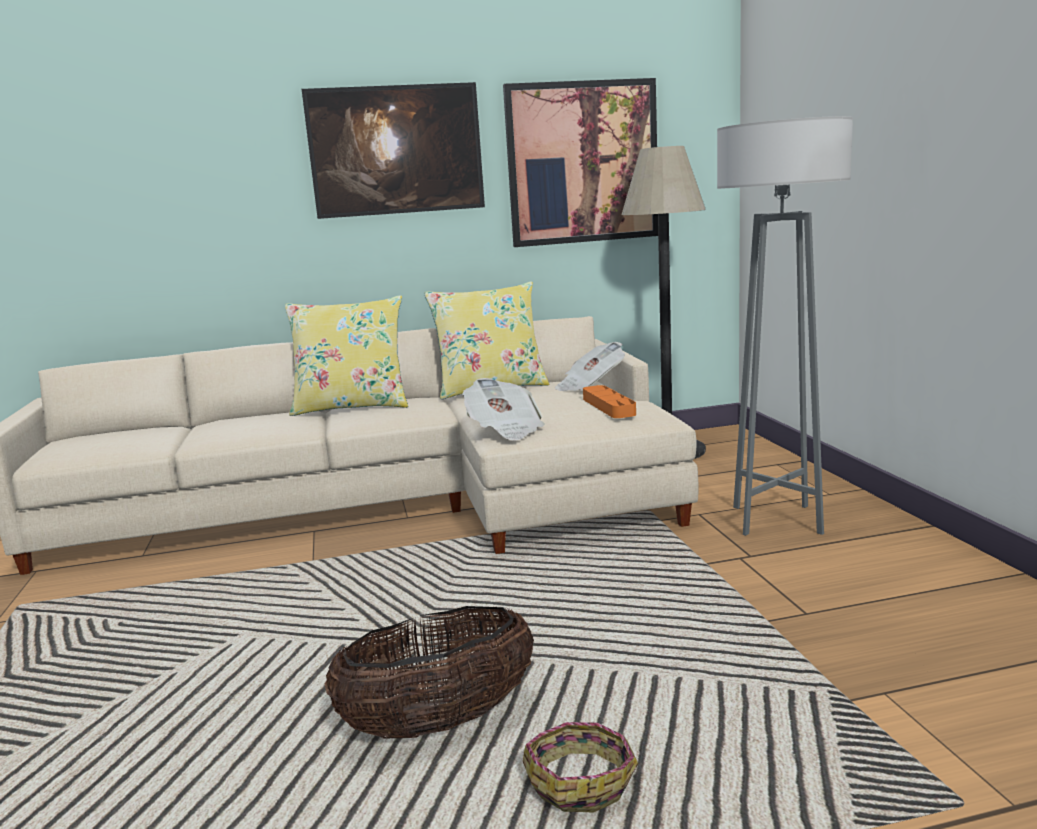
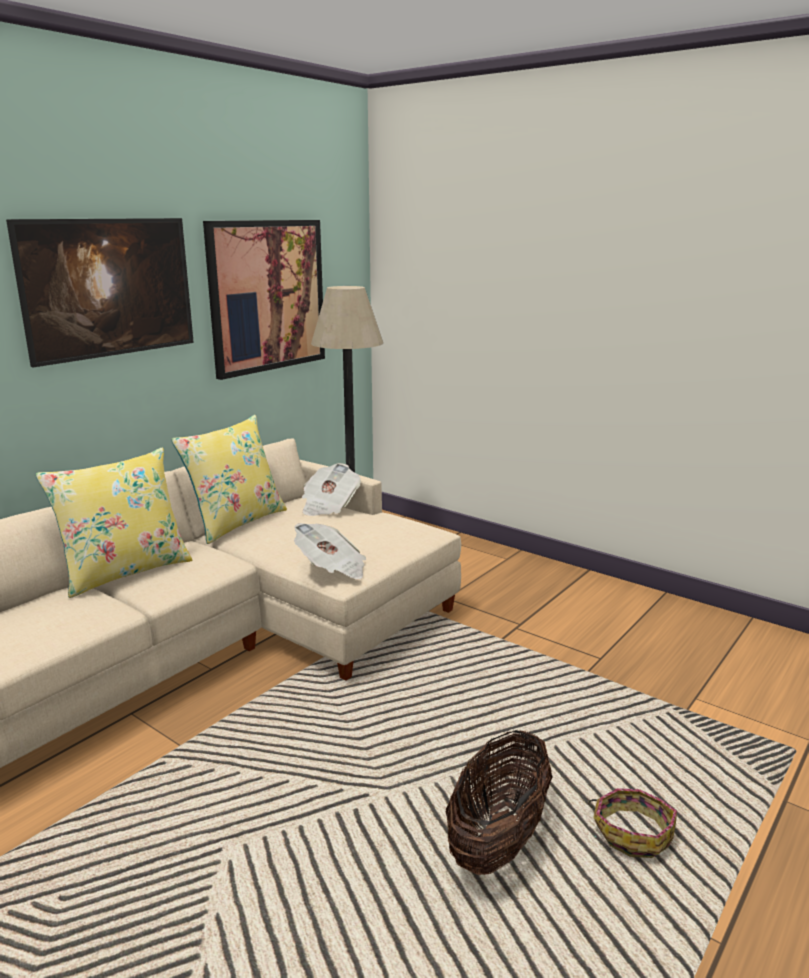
camera: 40 degrees left, 5 degrees up
orange tray [583,385,636,418] -> none
grey floor lamp [717,116,853,536] -> none

